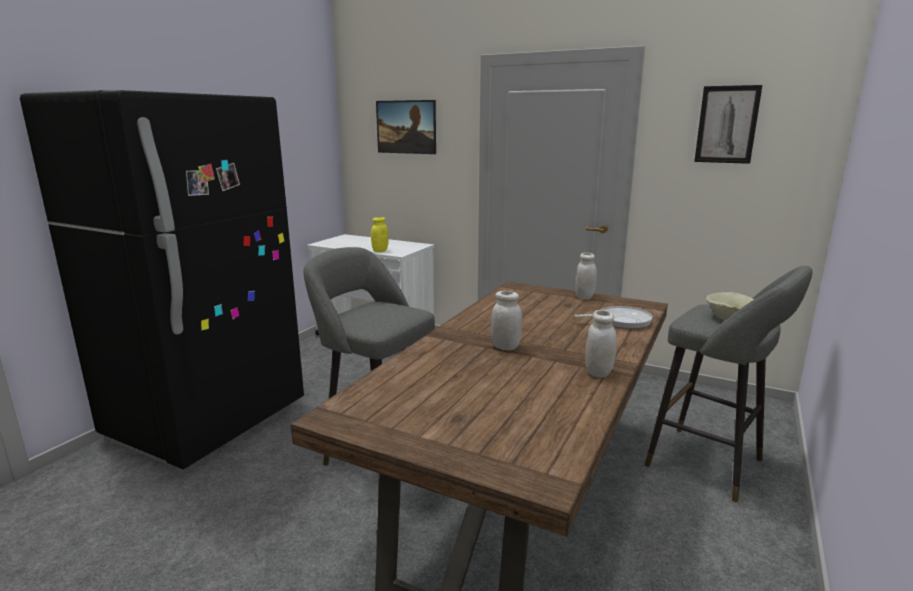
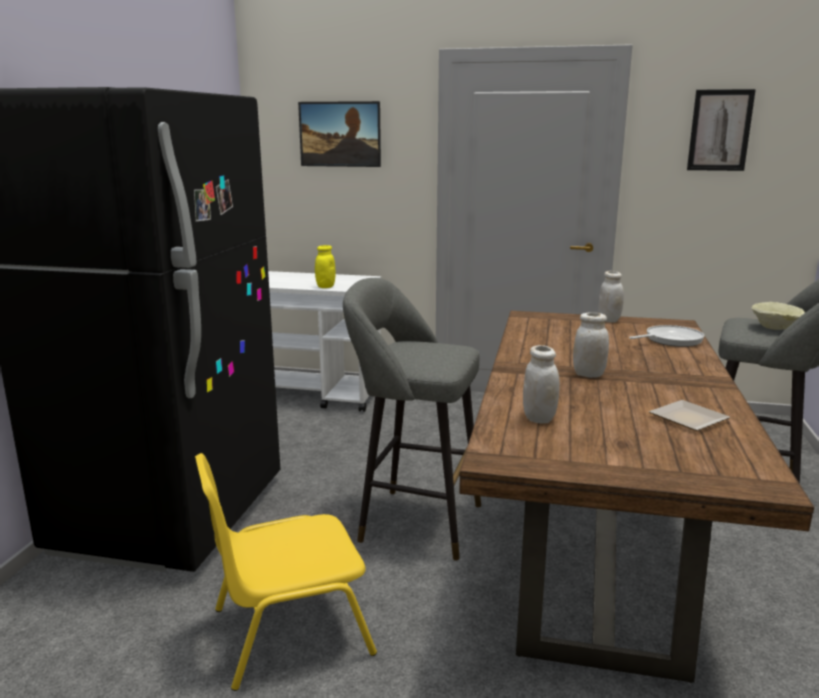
camera: 15 degrees left, 0 degrees up
white jar [585,310,617,378] -> white jar moved to [523,345,560,423]
none -> yellow chair [195,453,377,691]
none -> plate [649,400,730,431]

